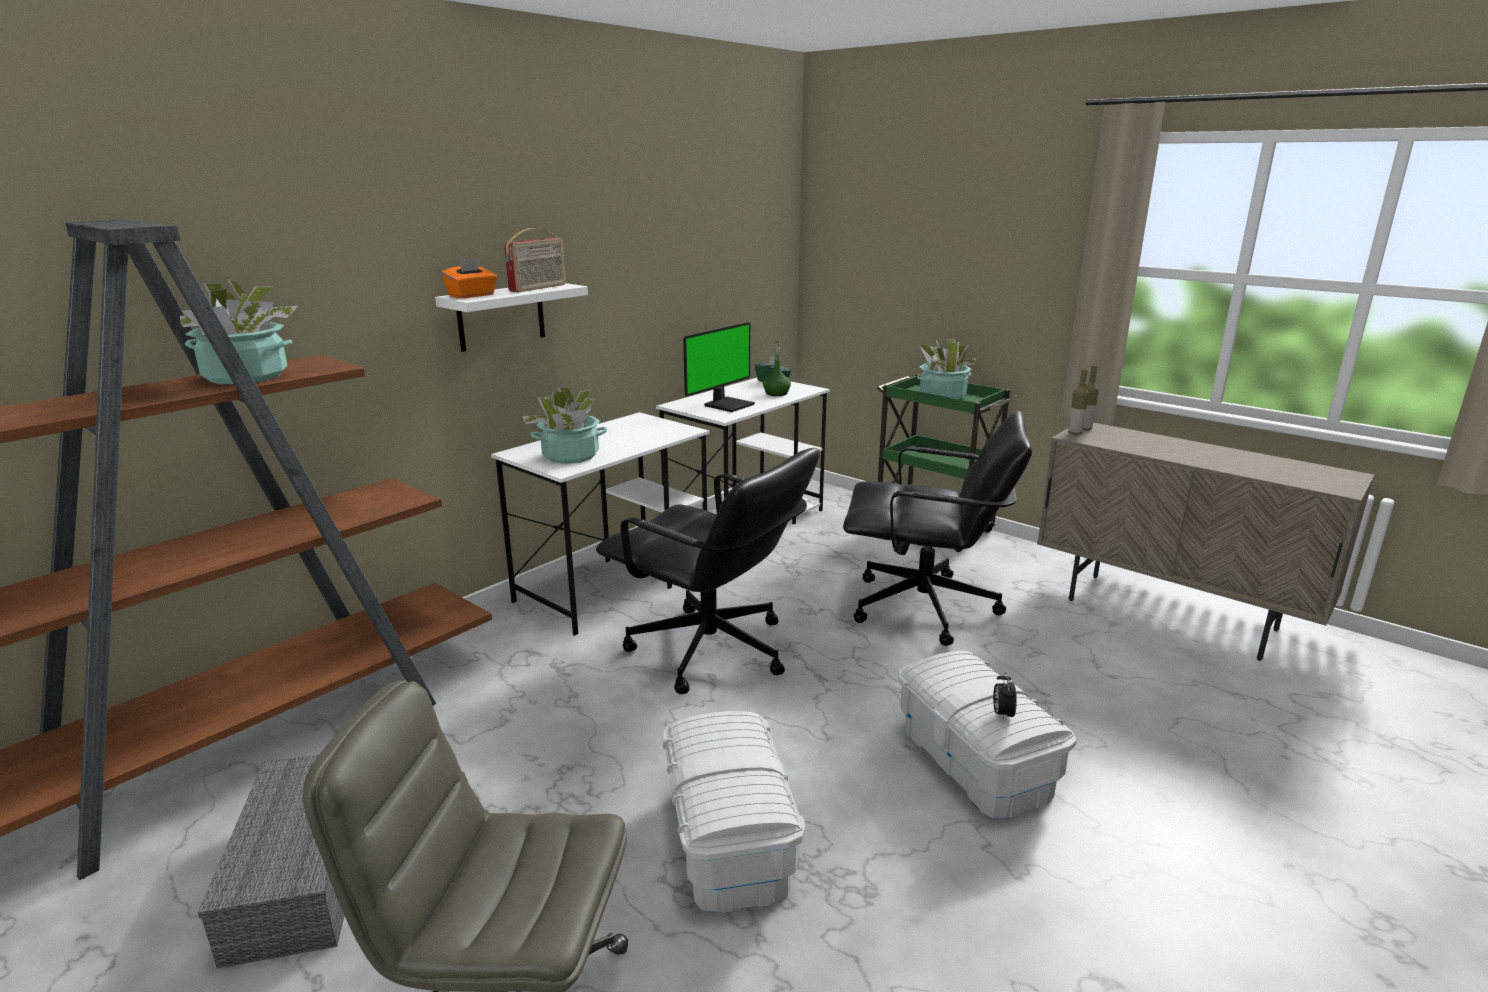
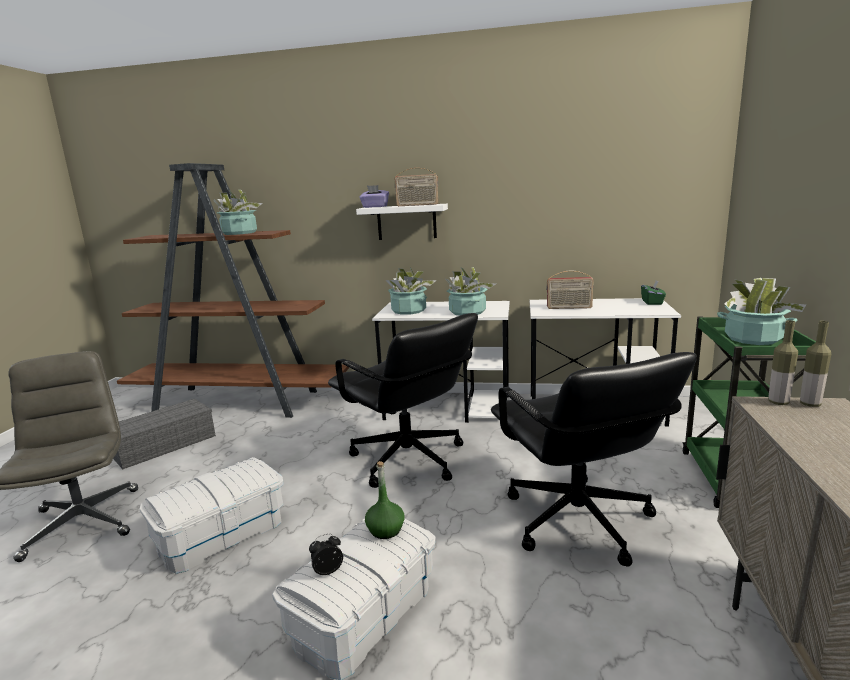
camera: 60 degrees right, 5 degrees down
orange tissue box [441,258,497,298] -> purple tissue box [359,185,389,208]
black office chair [596,448,820,694] -> black office chair turned 45 degrees counterclockwise [328,313,478,488]
monitor [683,322,755,412] -> radio [546,271,594,309]
green bottle [763,341,791,396] -> green bottle moved to [365,461,405,539]
none -> potted plant [444,267,496,316]

